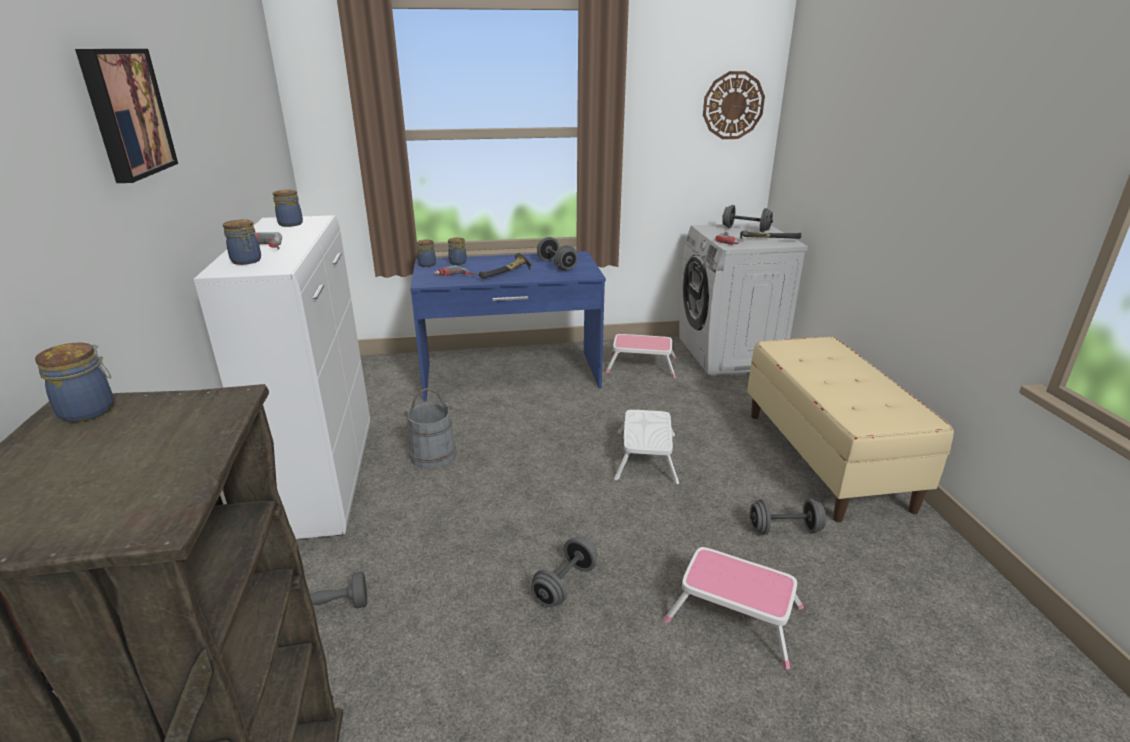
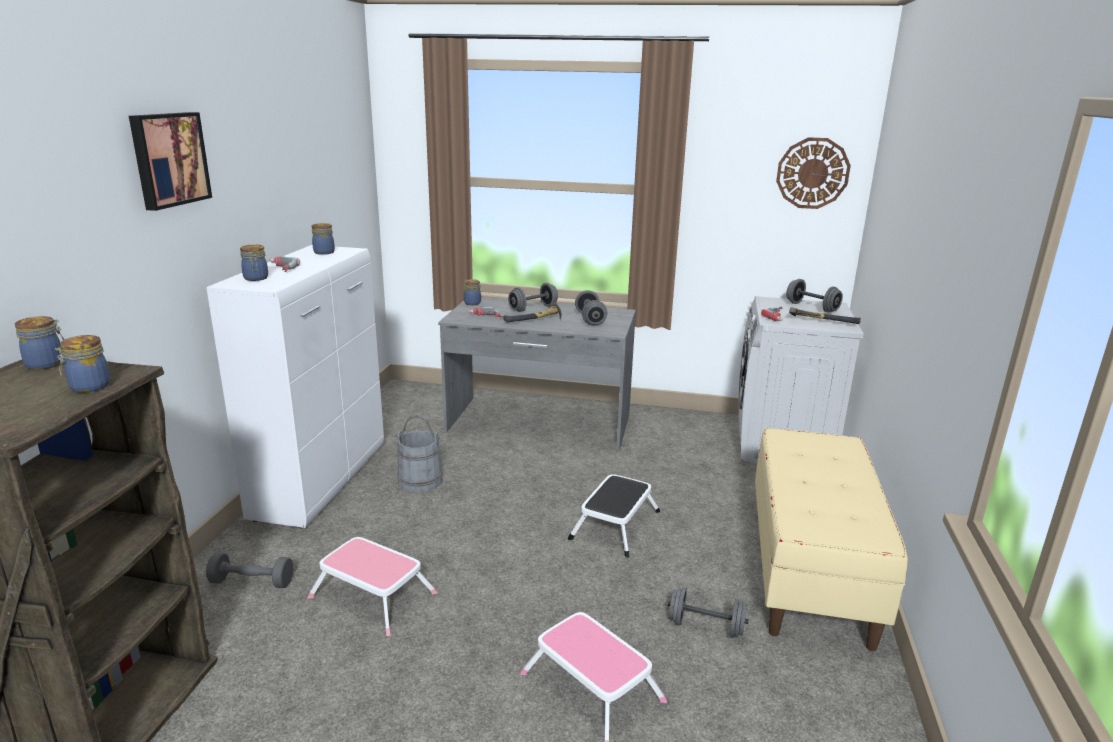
camera: 20 degrees right, 5 degrees down
blue desk [410,251,606,401] -> grey desk [438,298,636,452]
jar [448,238,467,265] -> jar moved to [55,335,110,392]
grey dumbbell [531,537,597,607] -> grey dumbbell moved to [508,283,558,312]
pink step ladder [606,334,676,378] -> pink step ladder moved to [307,537,438,636]
white step ladder [614,410,679,484] -> black step ladder [568,474,661,558]

